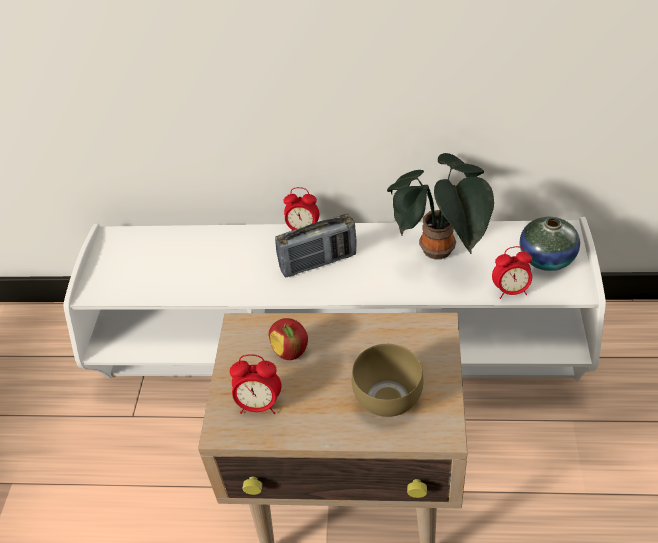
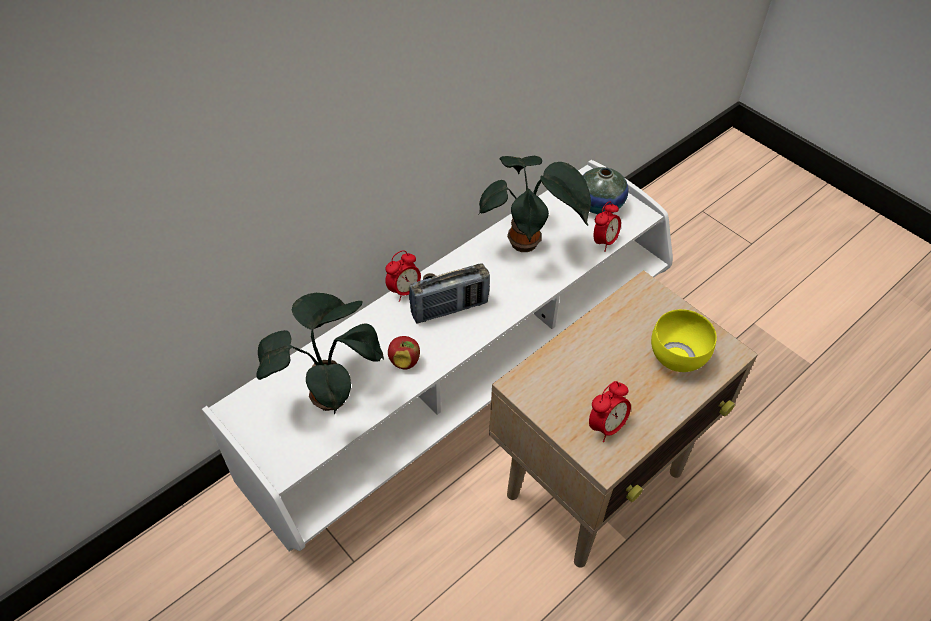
camera: 50 degrees left, 5 degrees up
apple [268,318,308,360] -> apple moved to [388,336,420,369]
radio [275,214,356,278] -> radio turned 45 degrees clockwise [409,263,490,324]
brown bowl [352,344,424,417] -> yellow bowl [651,309,717,372]
none -> potted plant [256,293,384,415]

